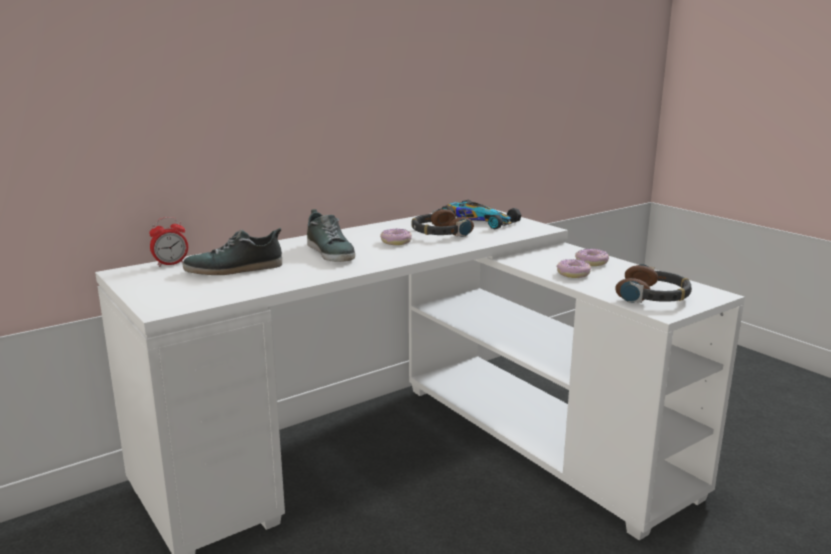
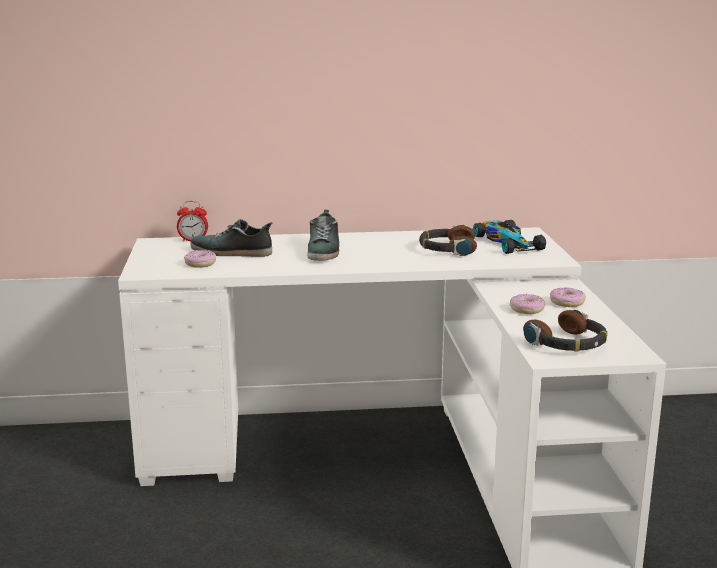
camera: 30 degrees right, 0 degrees up
donut [380,229,412,245] -> donut moved to [184,250,216,268]

